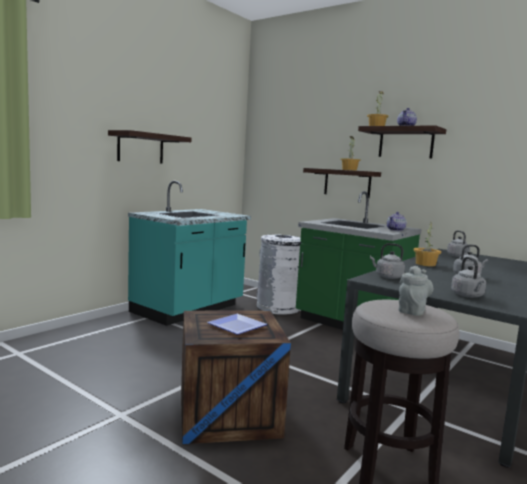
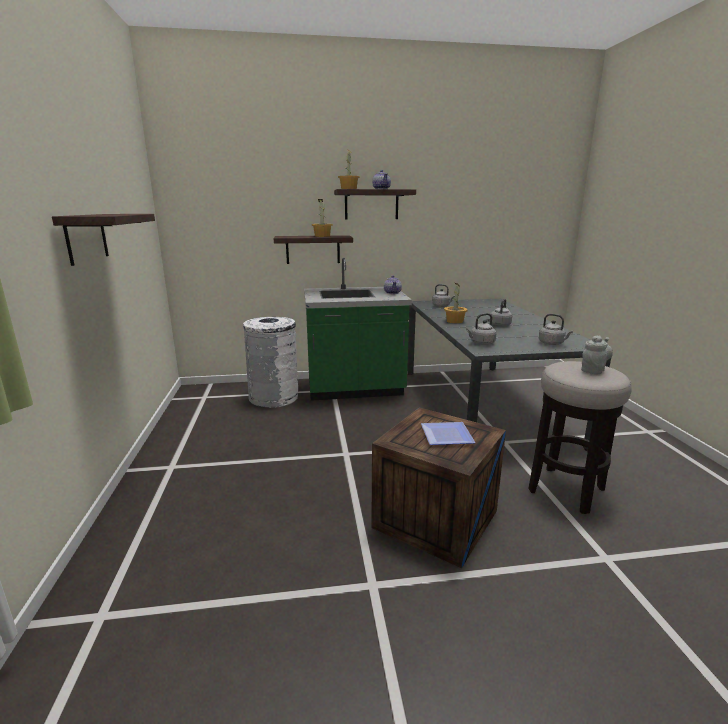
camera: 45 degrees left, 10 degrees up
turquoise counter [128,181,251,326] -> none
grey teapot [399,266,433,316] -> grey teapot turned 60 degrees clockwise [581,335,613,374]

